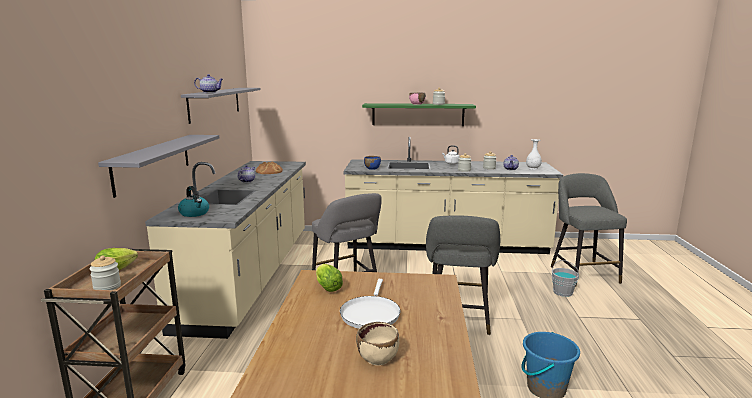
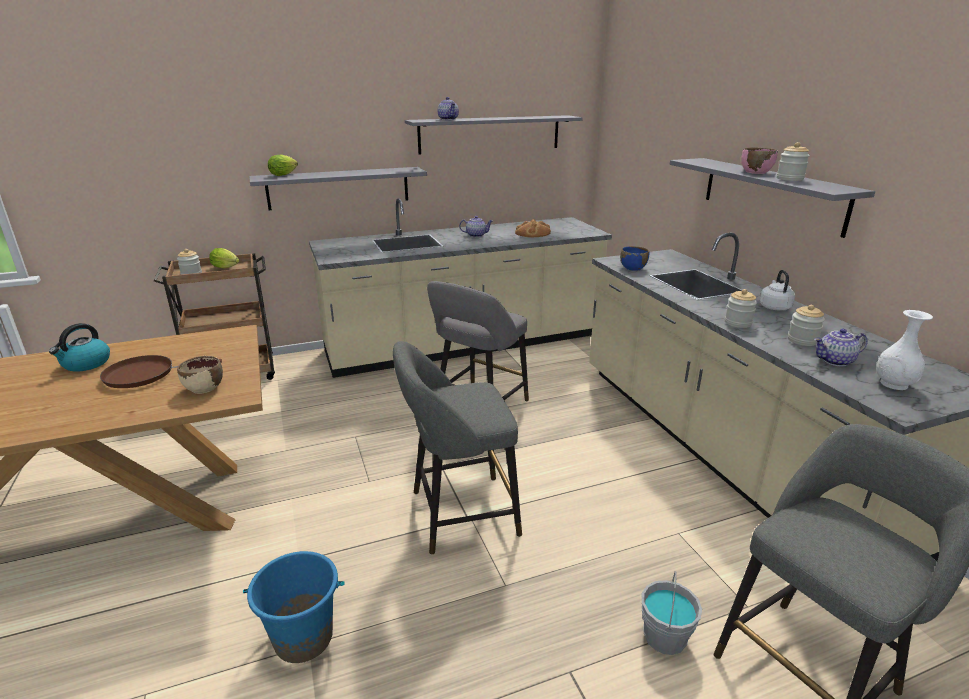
camera: 65 degrees right, 10 degrees up
kettle [178,186,209,217] -> kettle moved to [49,323,110,372]
lettuce [316,264,343,292] -> lettuce moved to [268,154,298,176]
white frying pan [340,279,400,329] -> brown frying pan [100,355,222,388]
beige bowl [356,322,399,366] -> beige bowl moved to [177,356,223,394]
green shelf [362,103,476,126] -> grey shelf [670,158,875,238]

